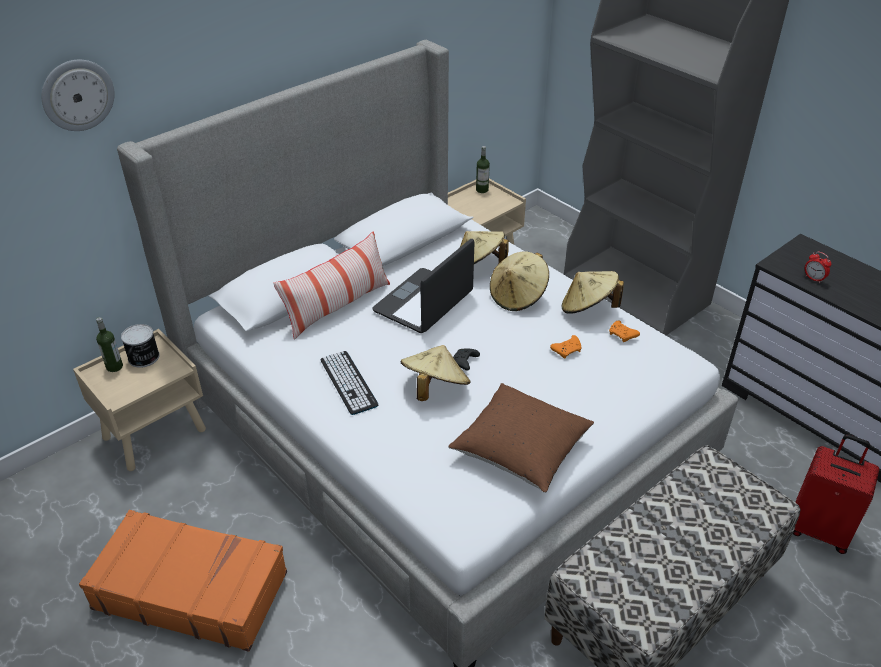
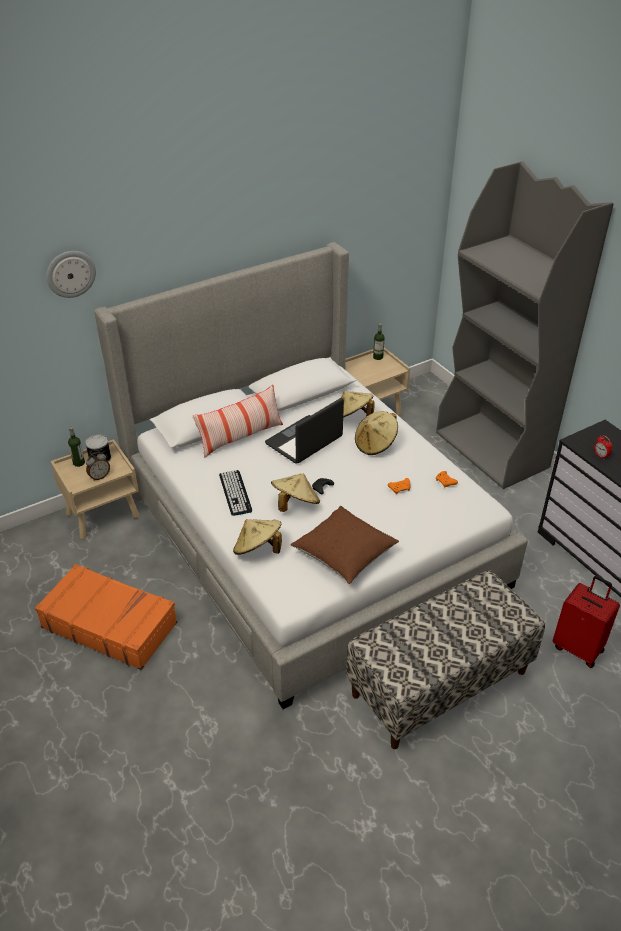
camera: 10 degrees right, 0 degrees up
beige hat [562,271,624,314] -> beige hat moved to [233,519,282,555]
none -> alarm clock [86,452,110,481]

